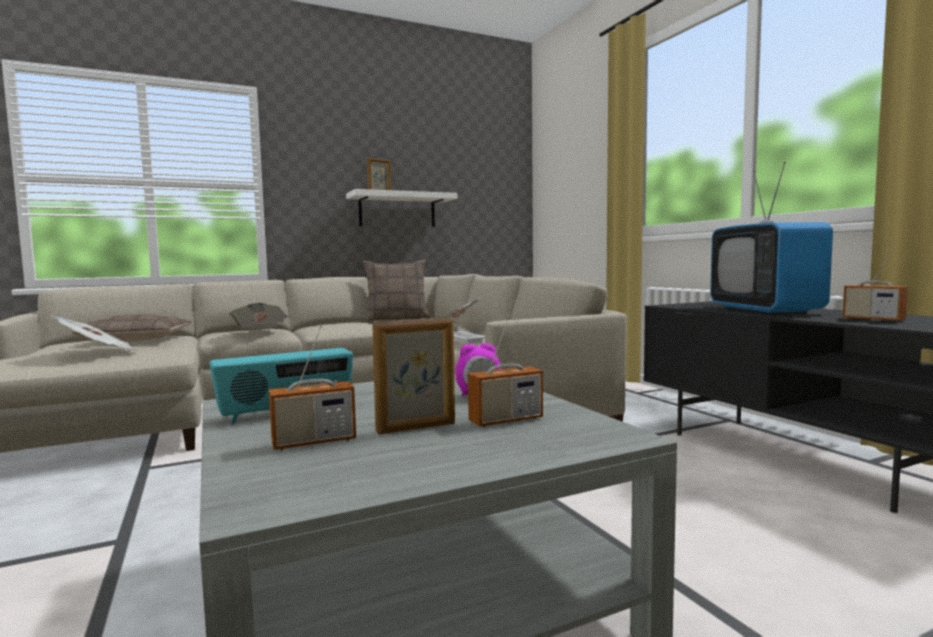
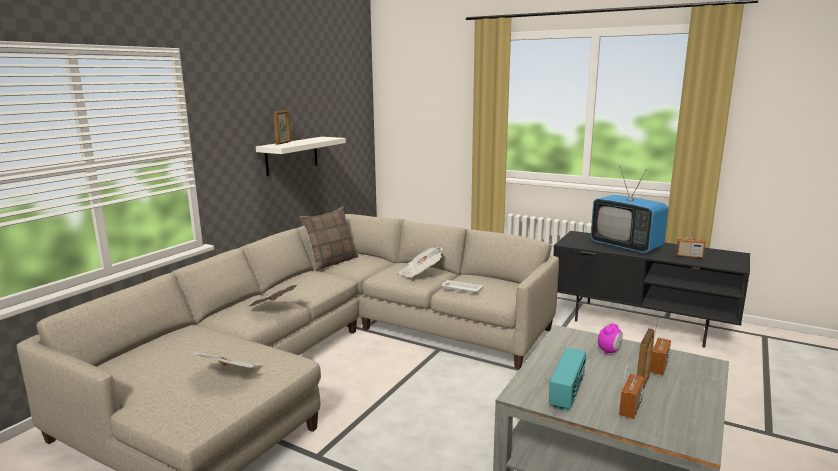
camera: 35 degrees left, 10 degrees up
pillow [72,314,193,342] -> none

